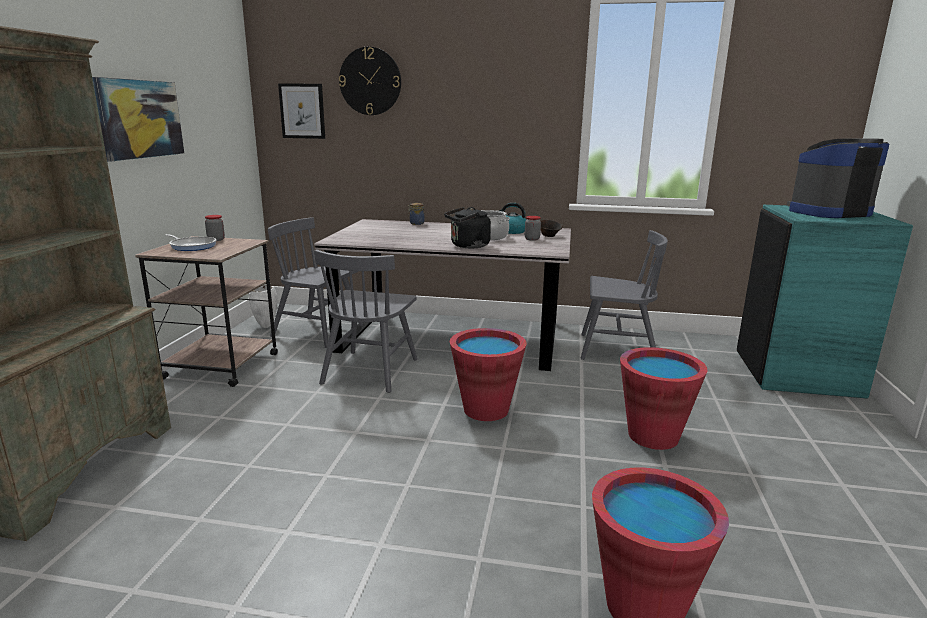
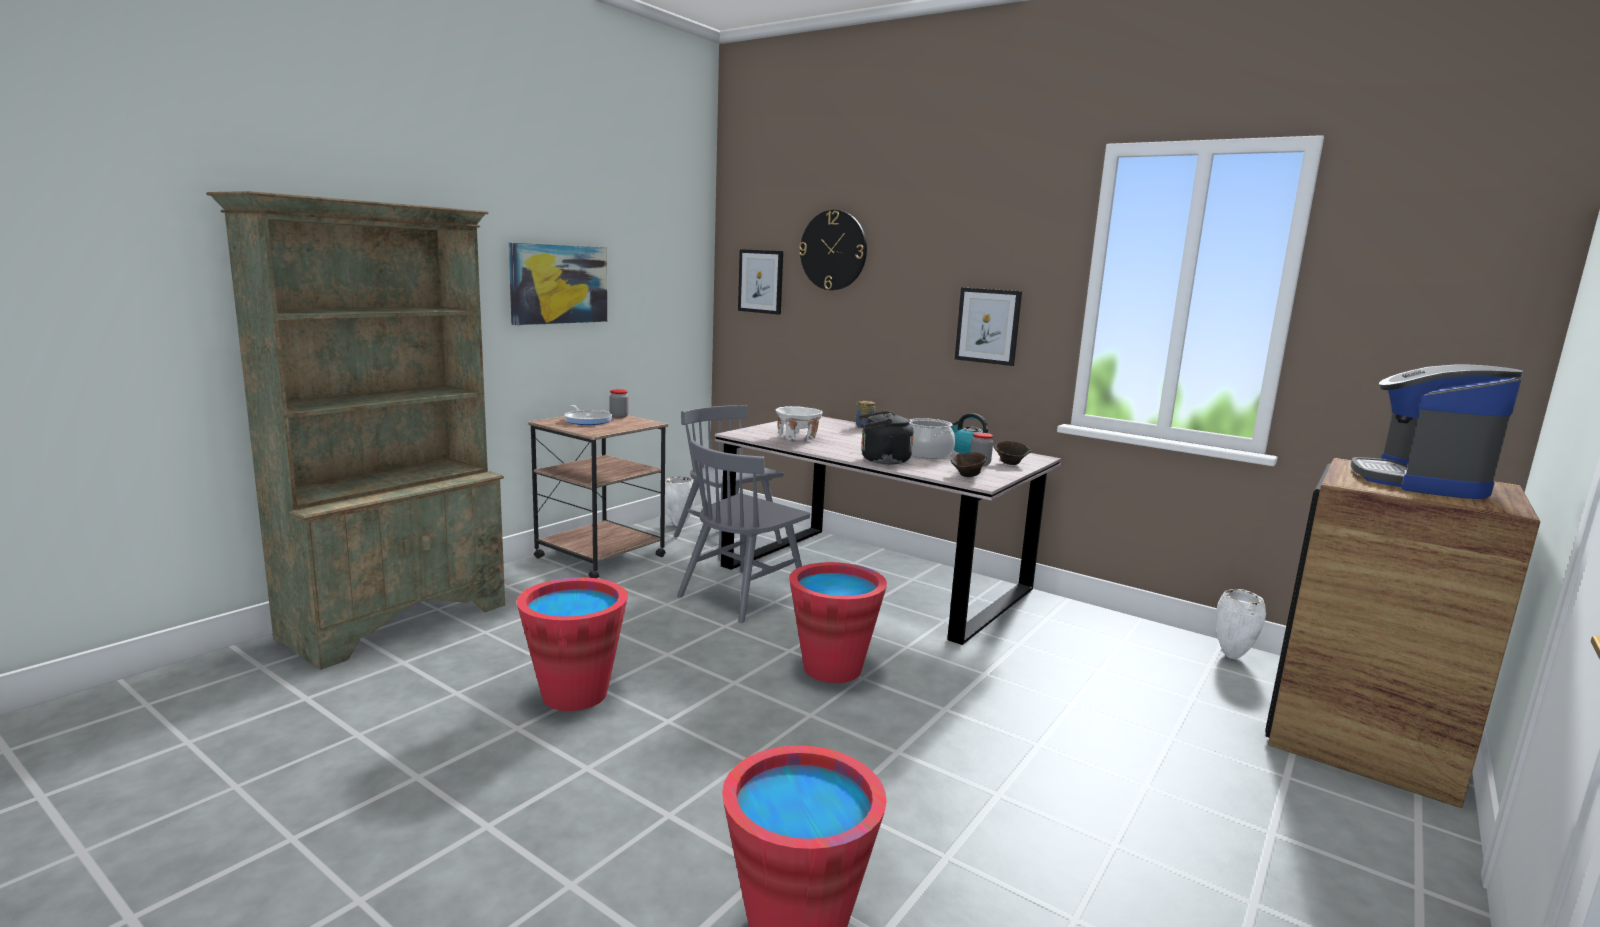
camera: 25 degrees right, 5 degrees down
grey chair [580,230,668,360] -> none
red bucket [620,347,708,450] -> red bucket moved to [516,577,628,711]
turquoise cabinet [737,205,913,399] -> brown cabinet [1265,458,1540,808]
coffee machine [787,139,889,218] -> coffee machine turned 75 degrees counterclockwise [1351,365,1524,499]
none -> white bowl [776,406,823,440]
none -> brown bowl [951,453,987,477]
none -> picture [955,287,1022,366]
none -> white vase [1216,589,1266,659]

